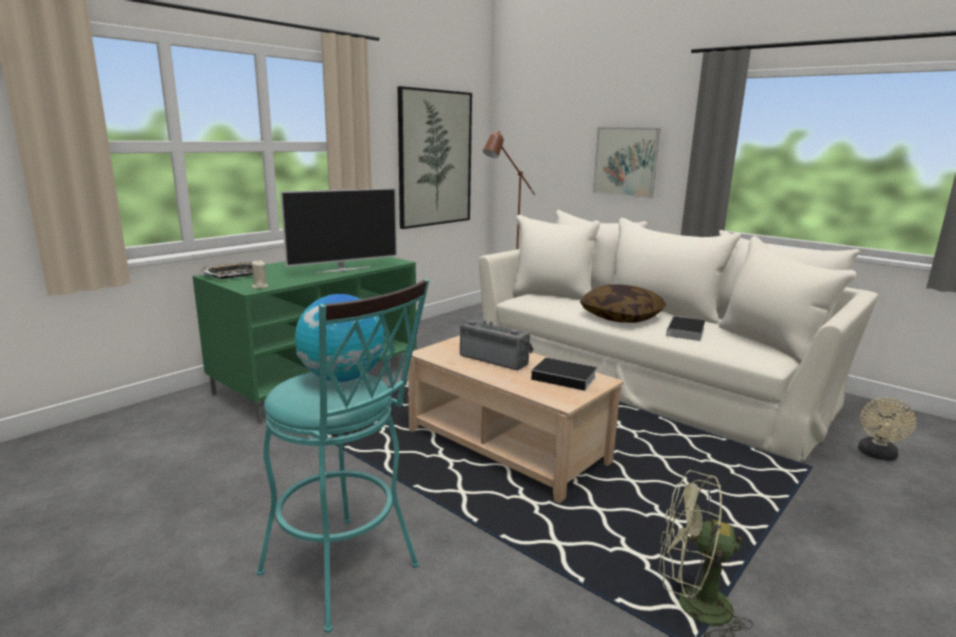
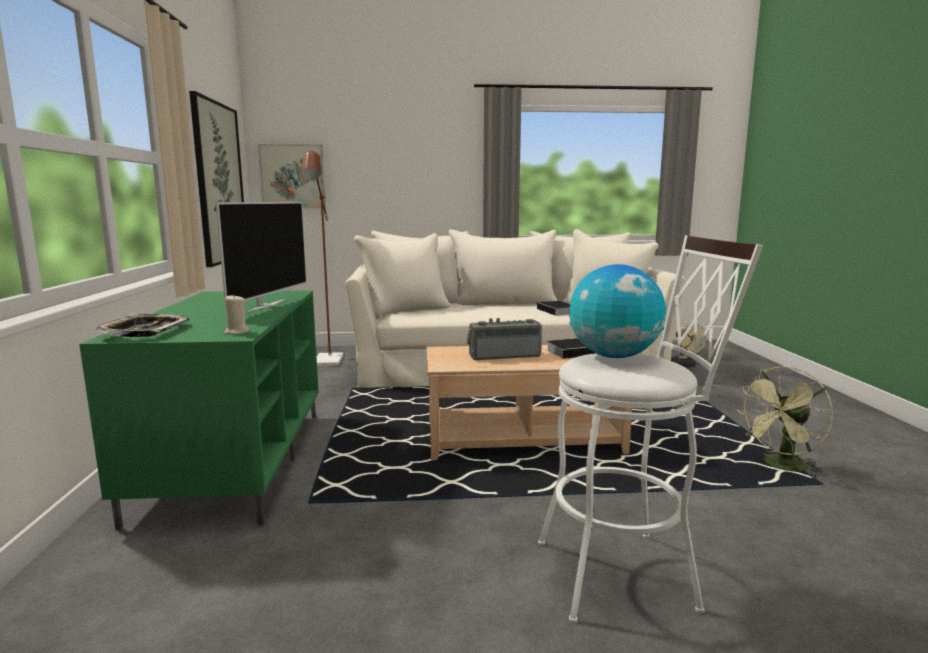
camera: 45 degrees left, 5 degrees down
turquoise stool [257,279,429,633] -> white stool [538,235,763,623]
pillow [580,284,666,323] -> none
picture [593,127,661,199] -> picture moved to [258,144,326,209]

